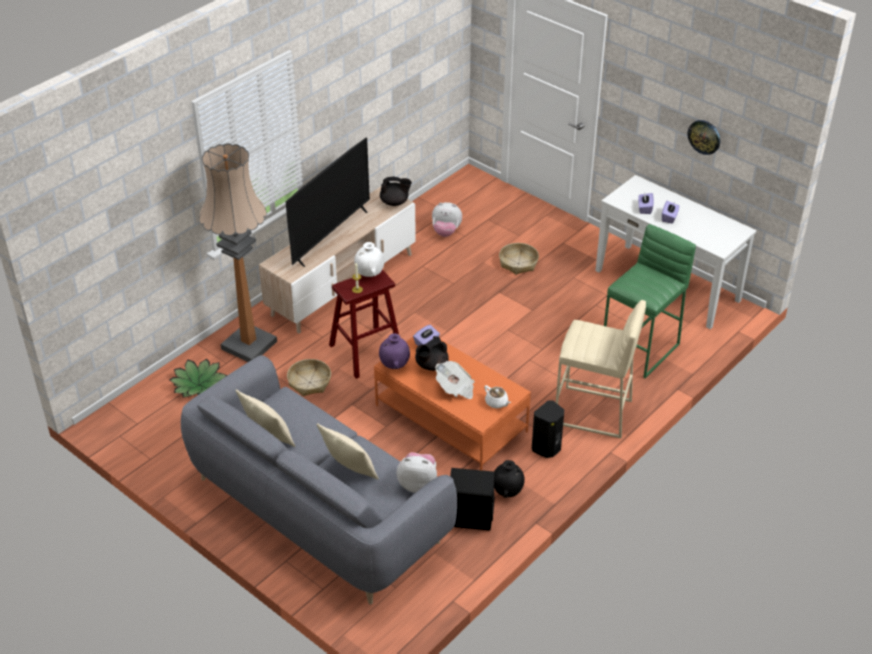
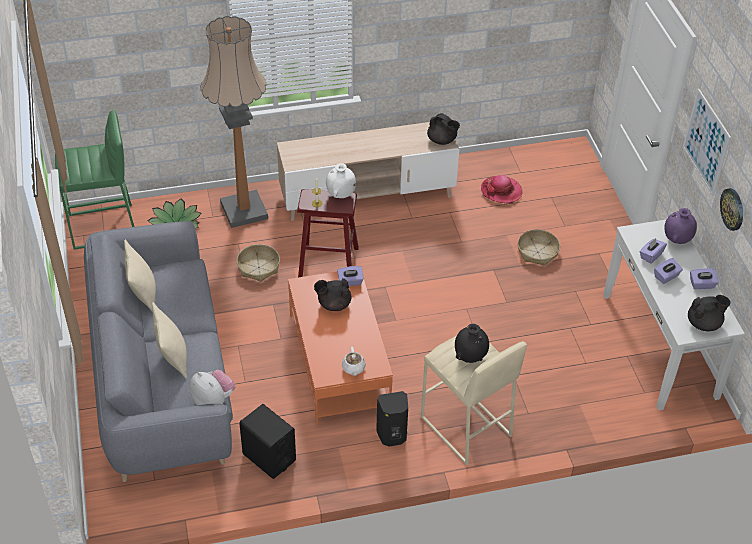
camera: 35 degrees right, 5 degrees up
television [286,138,370,267] -> none
purple vase [379,333,410,369] -> purple vase moved to [664,208,697,244]
plush toy [432,202,462,237] -> hat [481,175,523,204]
newspaper [435,361,475,399] -> none
black vase [494,460,525,498] -> black vase moved to [455,324,489,363]
green stool [604,224,696,378] -> green stool moved to [55,110,135,250]
none -> picture [683,89,731,196]
none -> black teapot [688,295,731,331]
none -> purple tissue box [690,268,719,289]

